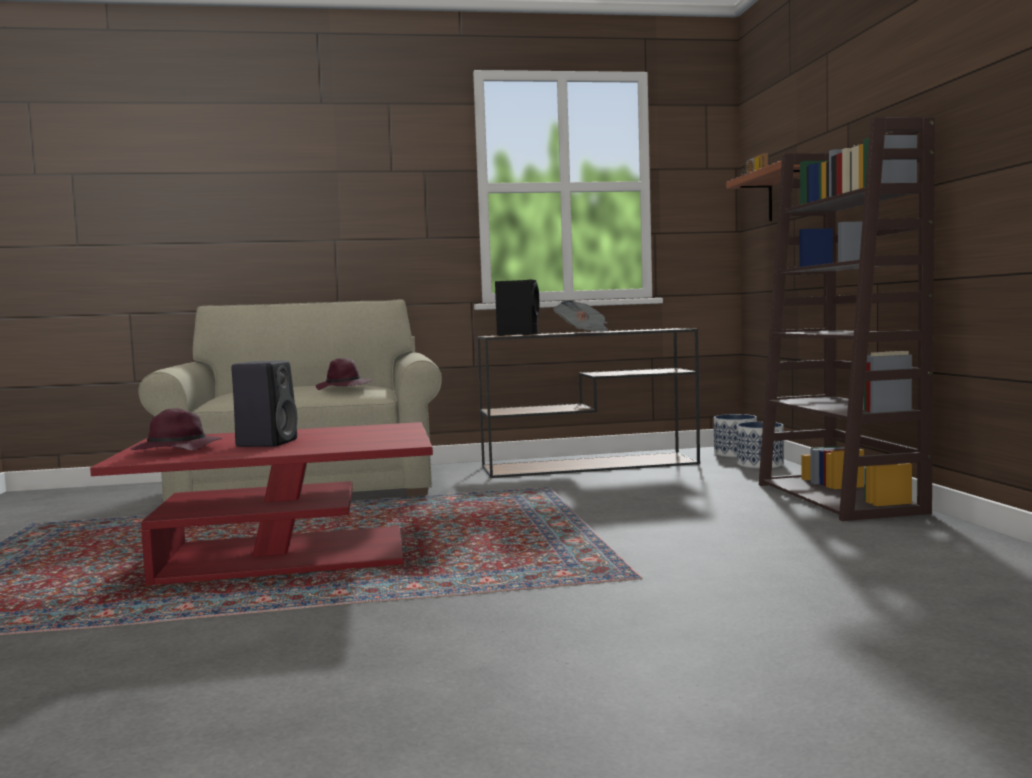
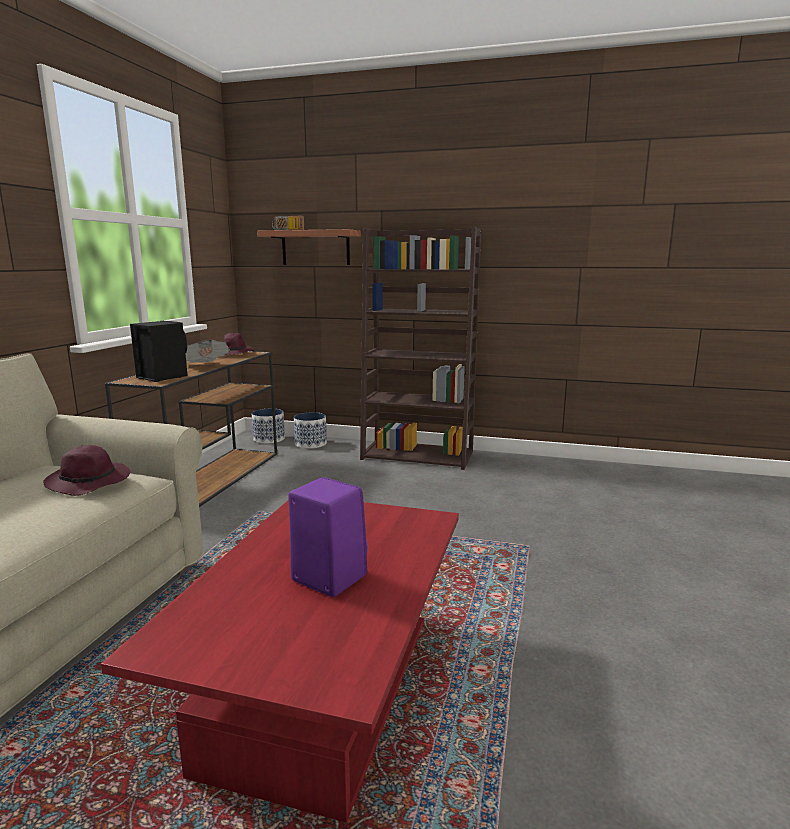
camera: 65 degrees left, 10 degrees up
purple hat [131,409,222,451] -> purple hat moved to [224,333,254,355]
black speaker [231,361,297,447] -> purple speaker [289,477,368,597]

